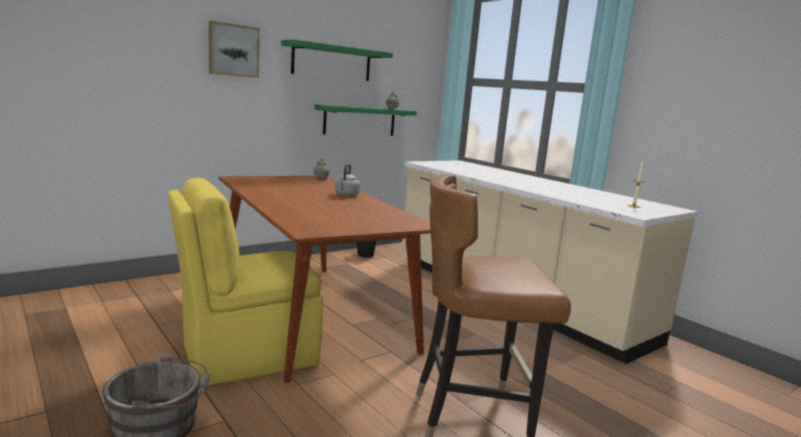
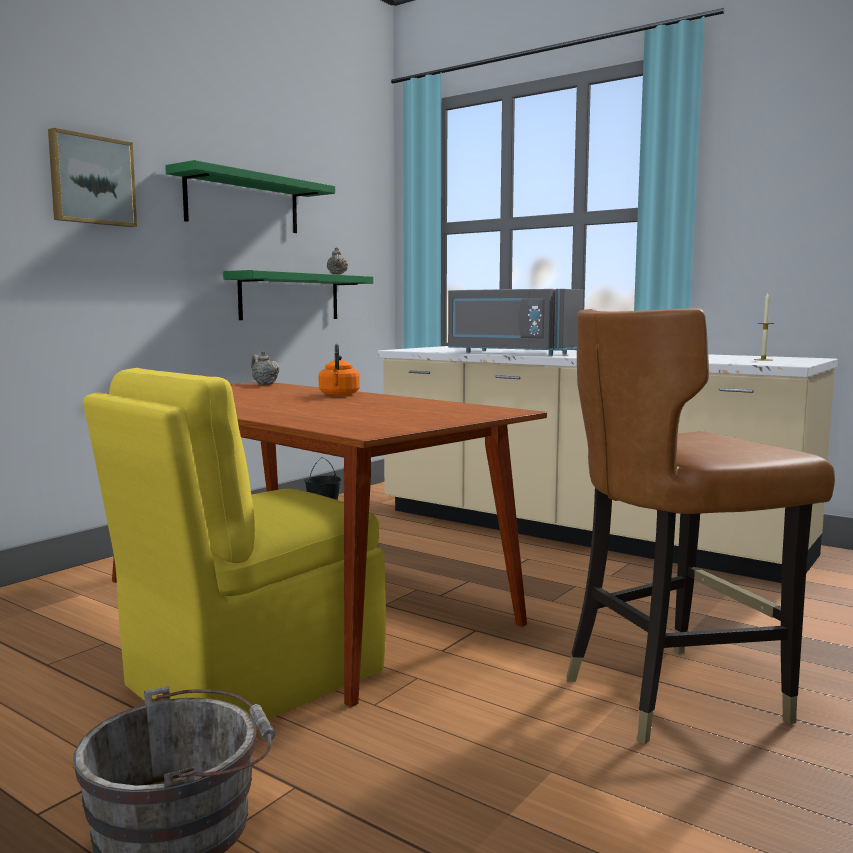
camera: 15 degrees left, 5 degrees down
grey kettle [335,164,360,196] -> orange kettle [319,344,360,396]
none -> grey microwave [448,289,583,355]

